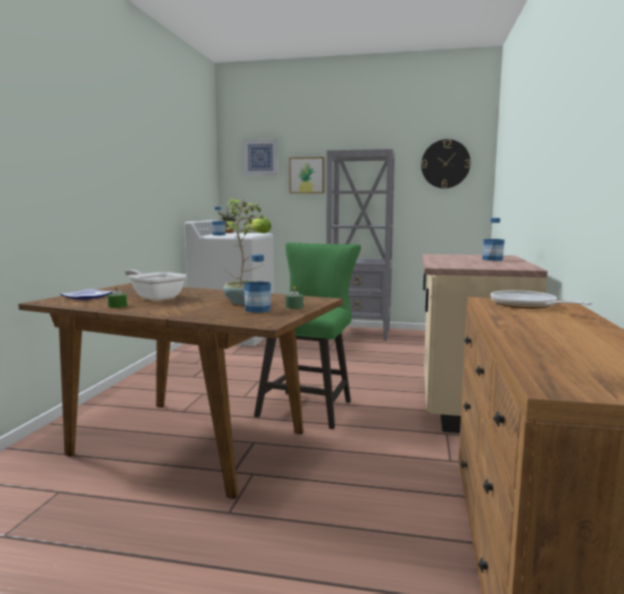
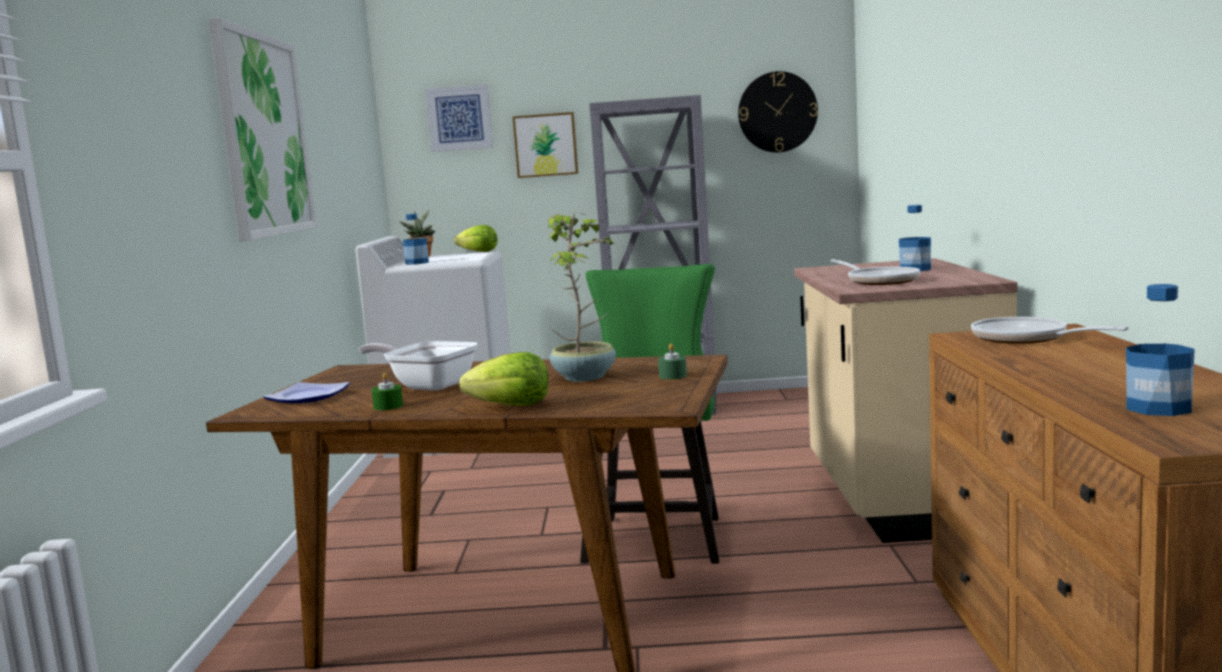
camera: 10 degrees left, 0 degrees up
bottle [244,254,271,313] -> bottle moved to [1126,284,1195,416]
none -> picture [208,17,317,241]
none -> lettuce [459,352,549,406]
none -> frying pan [830,259,920,285]

